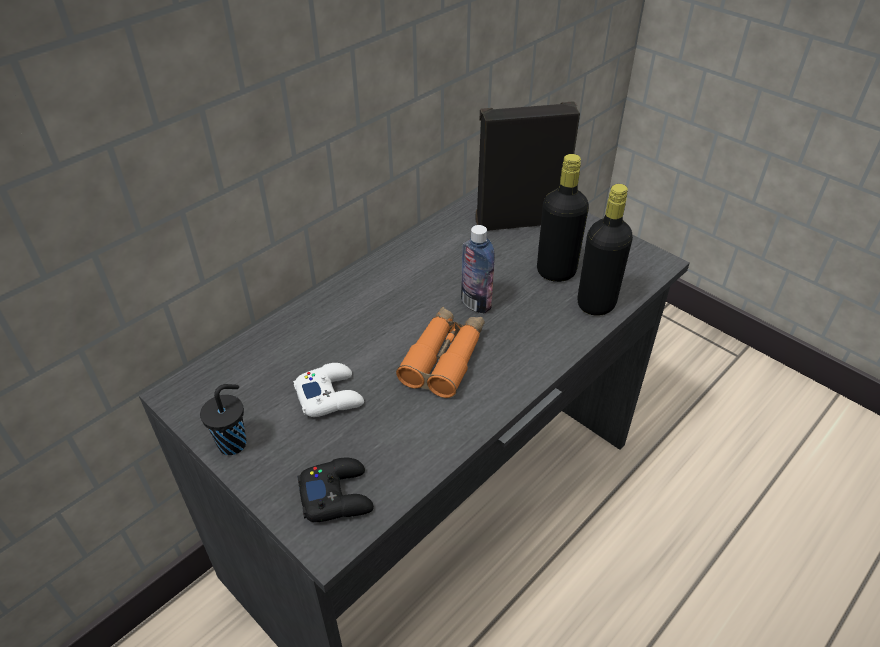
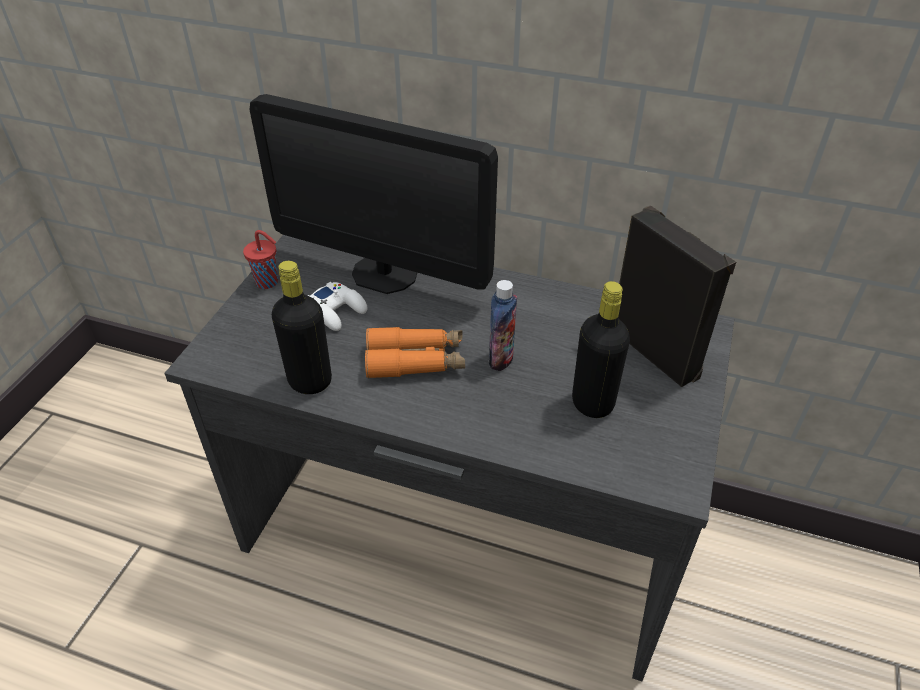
camera: 65 degrees right, 0 degrees up
black cup [200,384,247,455] -> red cup [243,230,278,289]
black game controller [297,458,374,522] -> none
black bottle [578,184,633,316] -> black bottle moved to [272,261,332,394]
none -> monitor [249,94,498,294]

